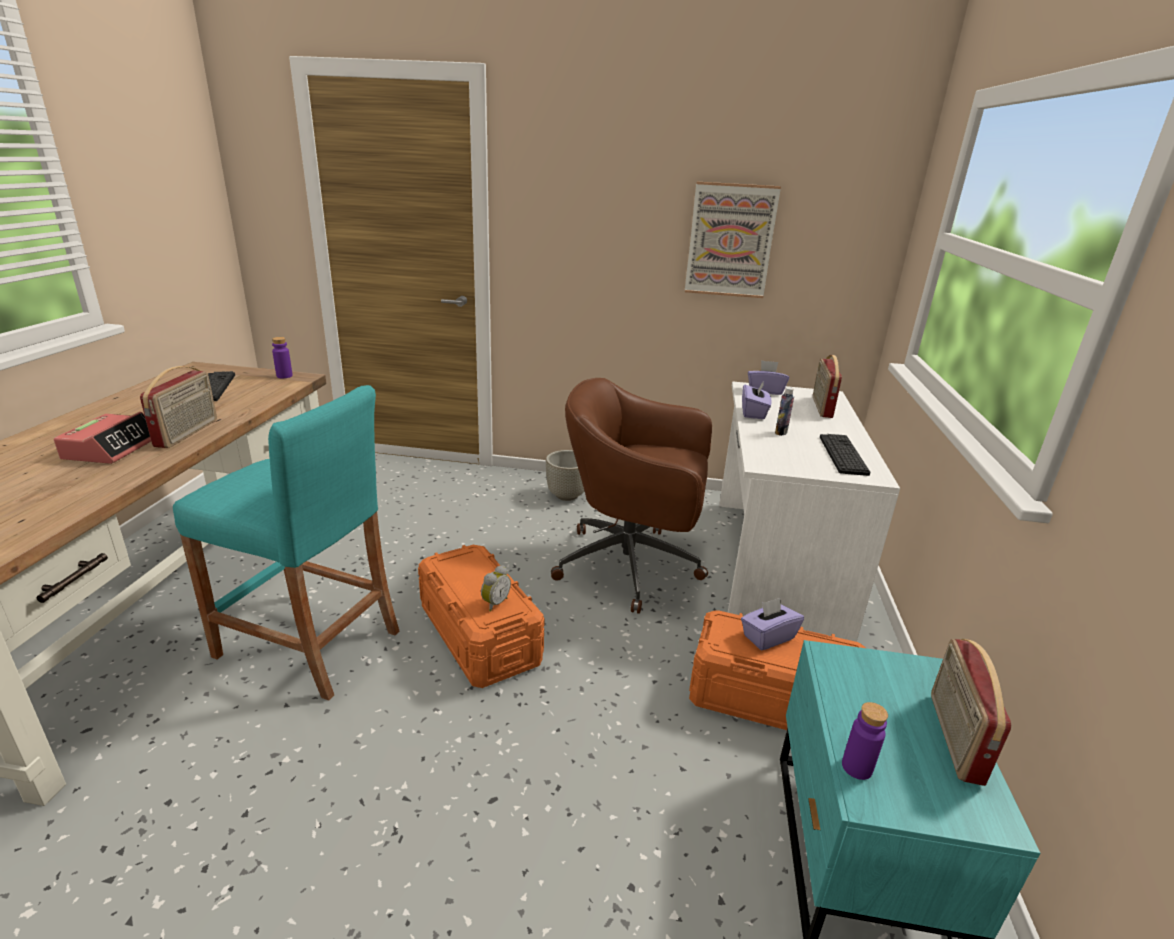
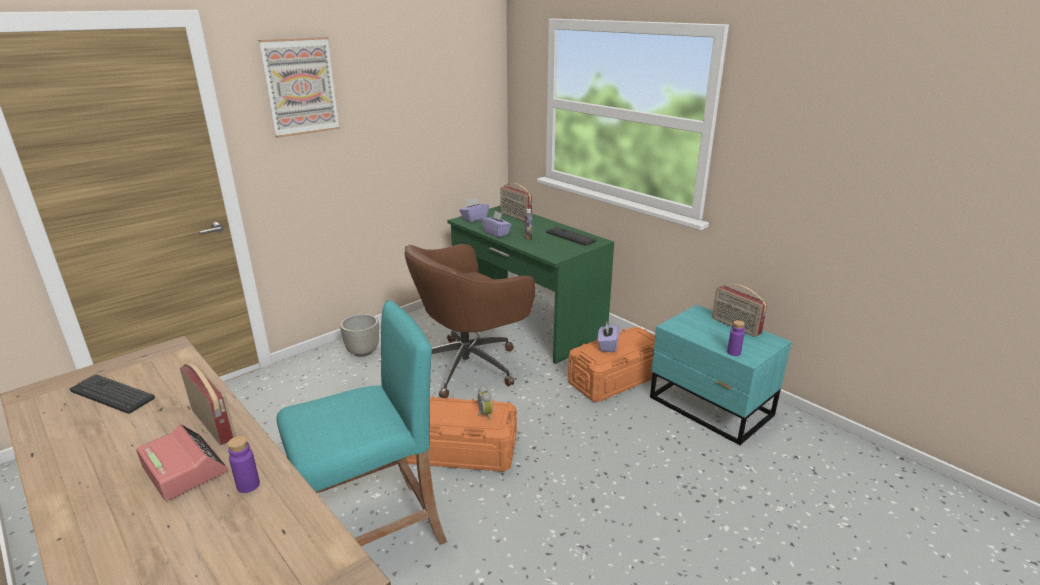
camera: 50 degrees left, 0 degrees up
purple bottle [272,337,293,378] -> purple bottle moved to [227,436,260,493]
picture [685,182,781,298] -> picture moved to [259,37,340,138]
white desk [719,381,900,642] -> green desk [447,205,614,364]

